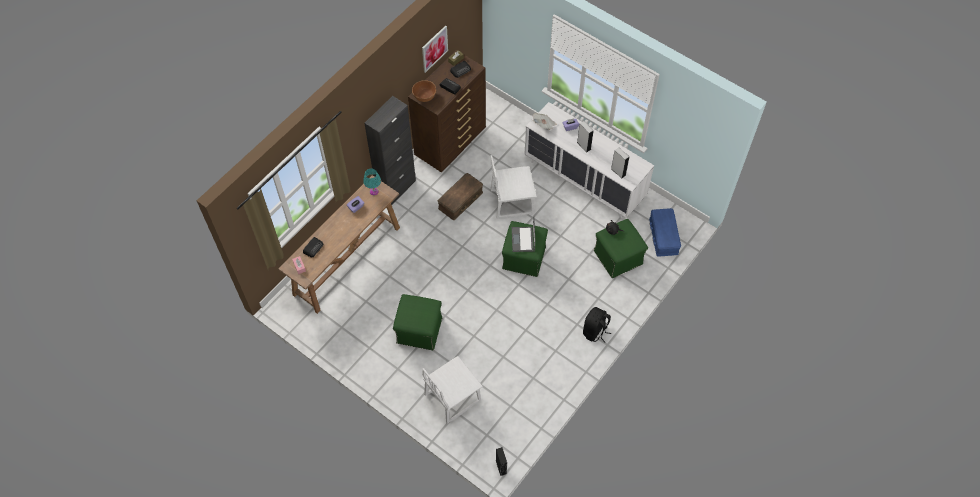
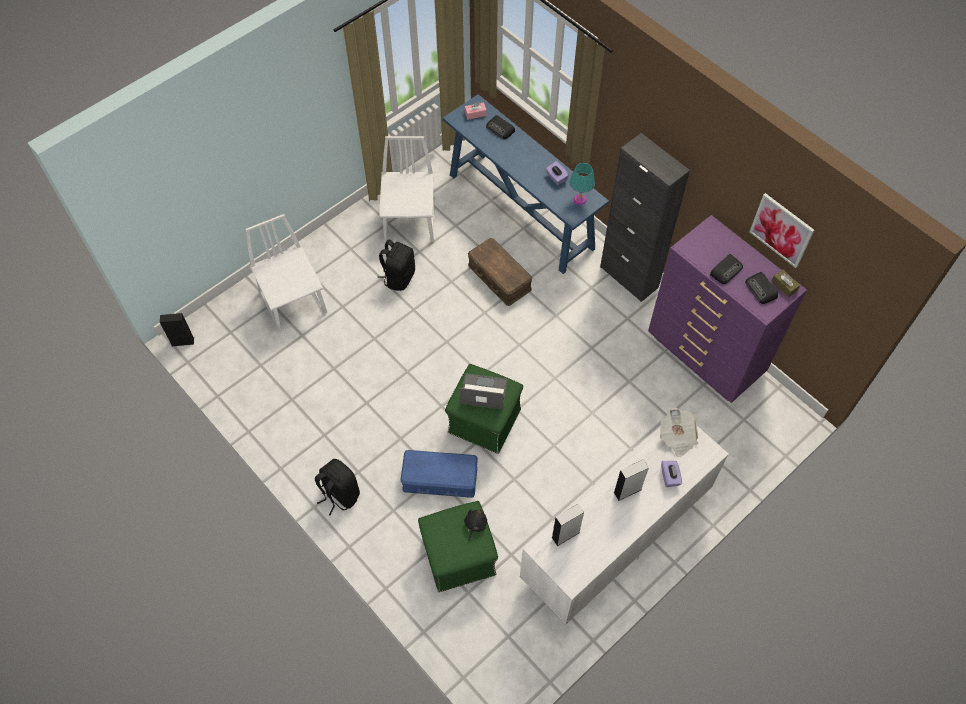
camera: 100 degrees right, 0 degrees up
brown console table [278,175,400,314] -> blue console table [443,94,609,274]
green ottoman [393,294,442,350] -> black backpack [377,240,415,291]
brown dresser [408,50,486,173] -> purple dresser [648,215,807,403]
brown bowl [412,80,436,102] -> none
brown storage box [438,173,483,220] -> brown storage box moved to [468,238,533,306]
white chair [491,155,537,219] -> white chair moved to [379,136,435,242]
blue storage box [649,208,681,257] -> blue storage box moved to [400,450,478,498]

